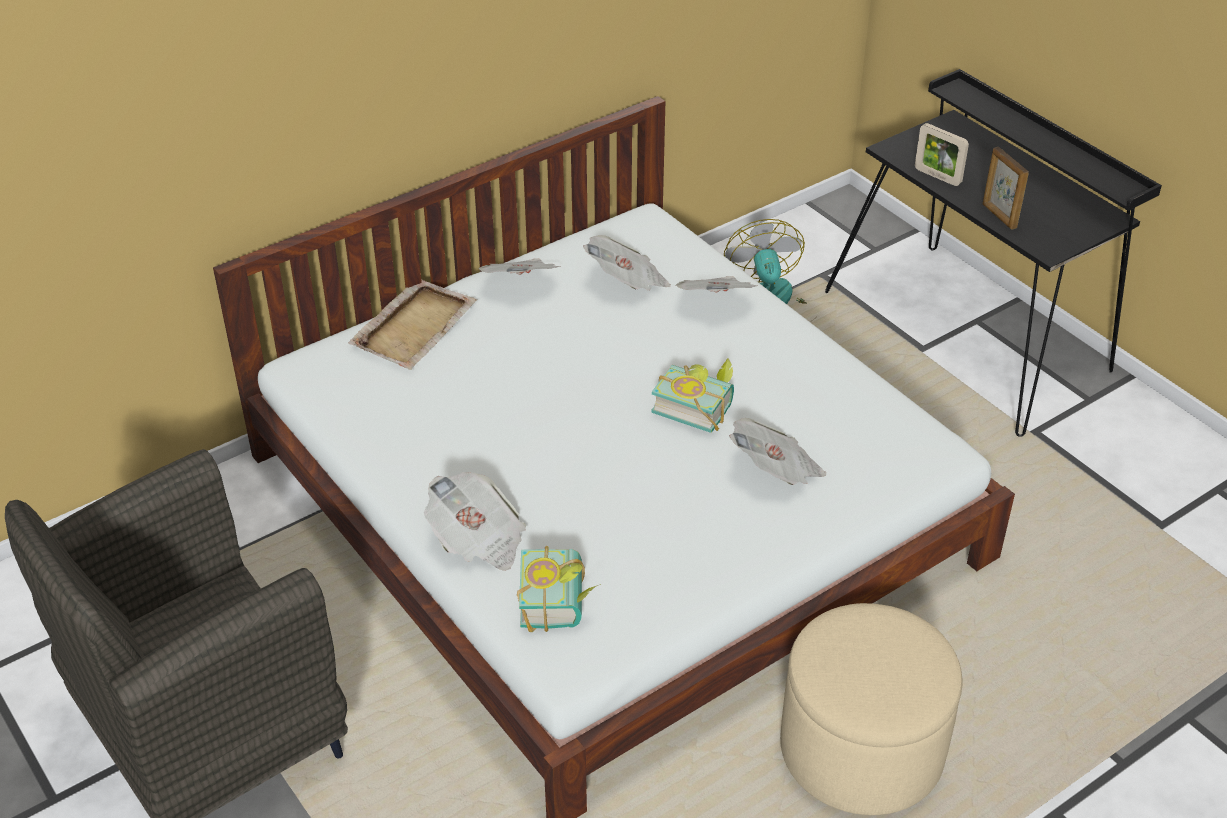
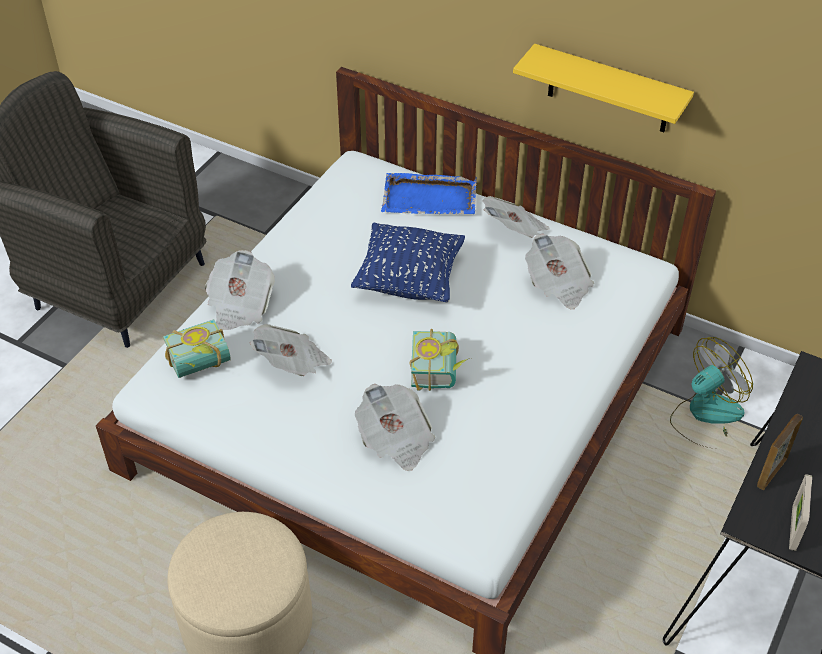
camera: 65 degrees right, 5 degrees up
beige tray [348,279,477,370] -> blue tray [381,173,477,214]
newspaper [676,276,757,293] -> newspaper moved to [250,324,332,376]
picture frame [915,123,969,186] -> picture frame moved to [789,474,812,551]
none -> blue pillow [351,223,465,302]
none -> yellow shelf [513,44,694,132]

